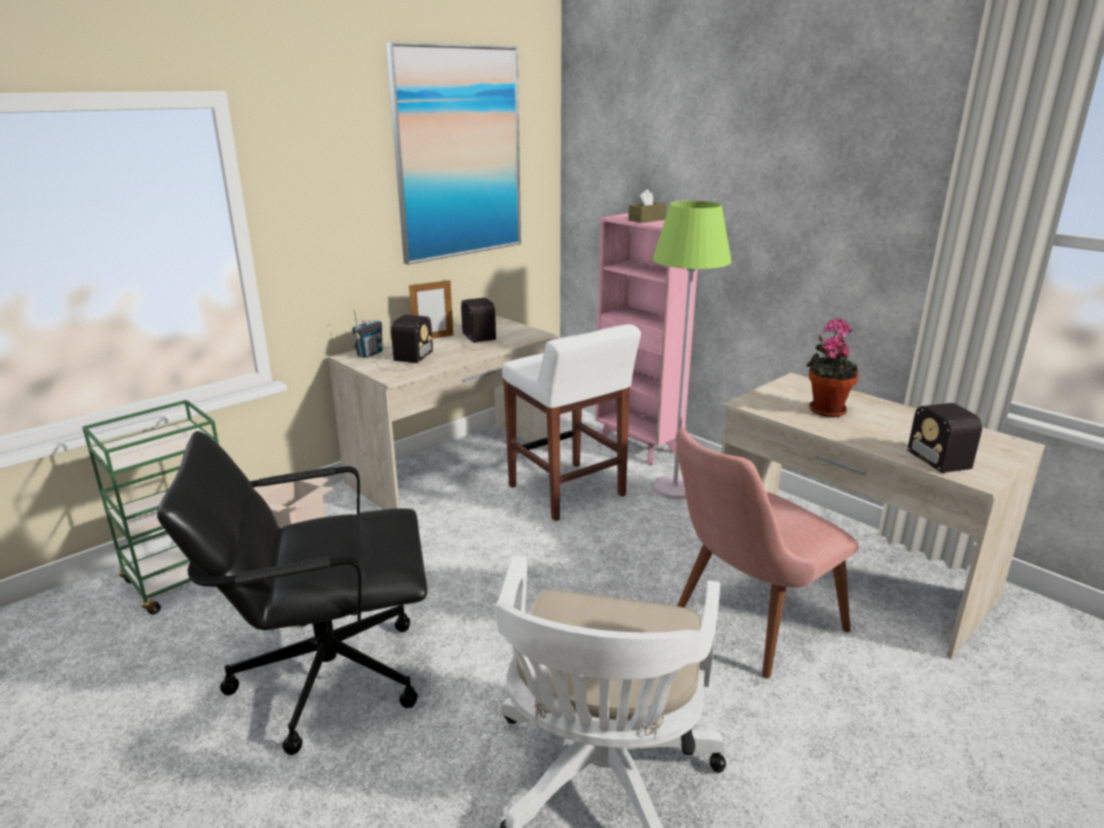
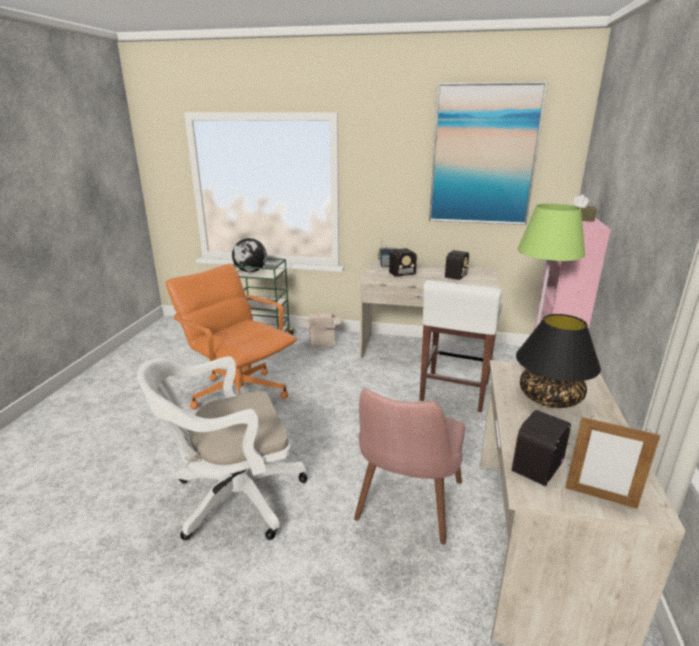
camera: 55 degrees right, 0 degrees up
black office chair [157,431,427,755] -> orange office chair [166,264,297,409]
picture frame [409,280,453,339] -> picture frame moved to [565,417,661,509]
pink chair [676,428,859,679] -> pink chair turned 90 degrees counterclockwise [354,388,465,545]
potted plant [806,318,859,417] -> black table lamp [516,314,601,408]
none -> globe [232,238,267,272]

